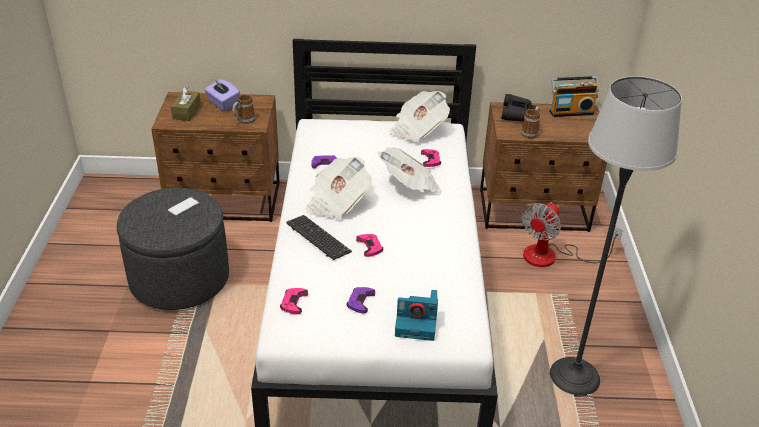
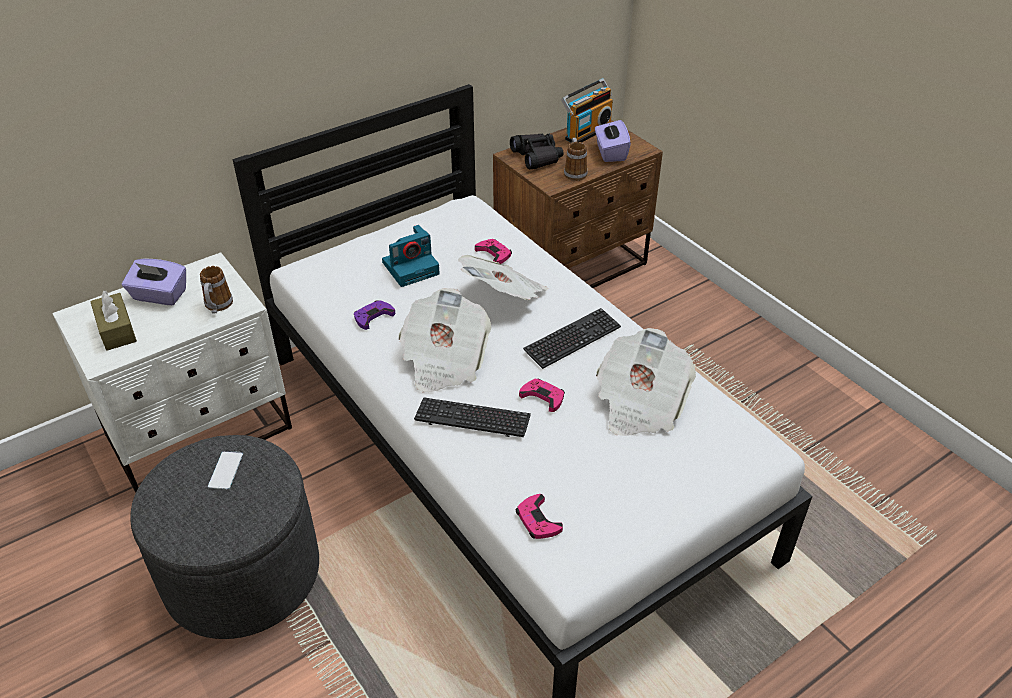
camera: 35 degrees left, 5 degrees up
brown nightstand [151,92,280,222] -> white nightstand [52,252,292,493]
purple game controller [347,287,375,313] -> none
newspaper [389,91,450,142] -> newspaper moved to [596,328,696,436]
camera [395,290,438,341] -> camera moved to [382,225,440,287]
fan [522,202,623,267] -> none
floor lamp [550,76,682,396] -> none
none -> keyboard [523,308,621,369]
none -> purple tissue box [595,120,631,162]

